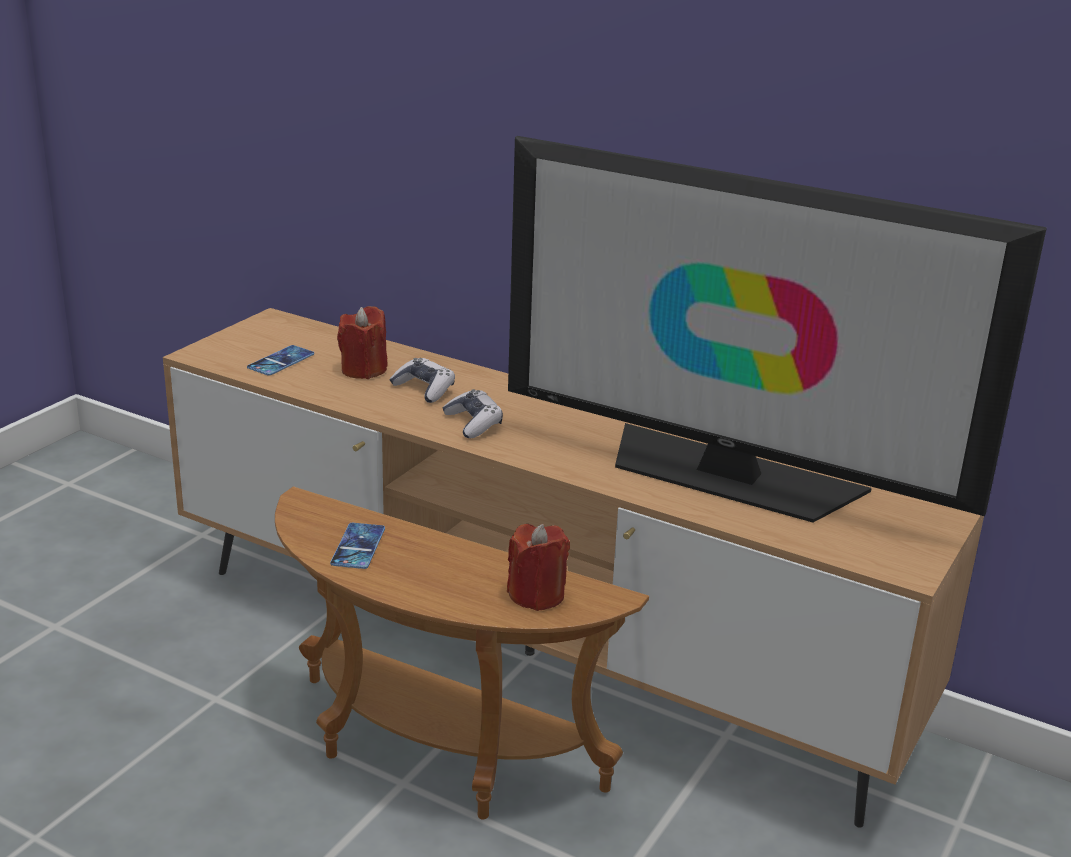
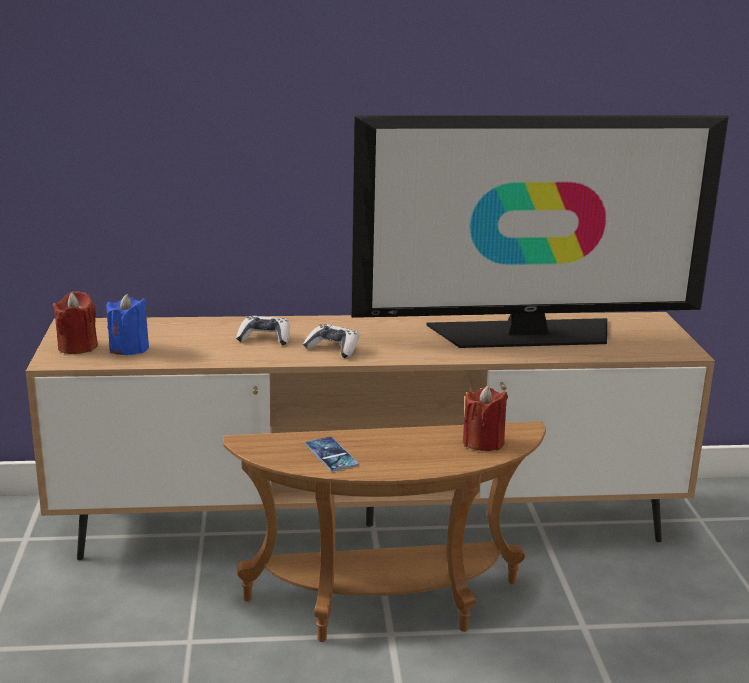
camera: 35 degrees left, 5 degrees down
phone [247,345,314,376] -> blue candle [106,294,149,355]
red candle [337,306,387,379] -> red candle moved to [53,291,98,354]

